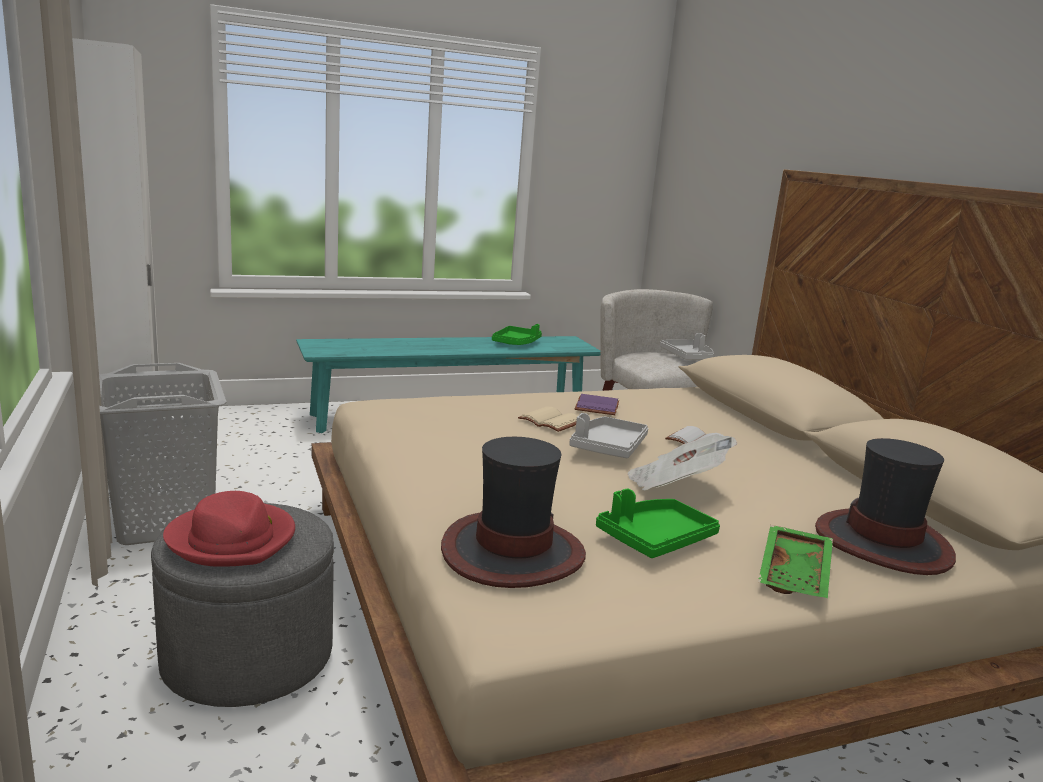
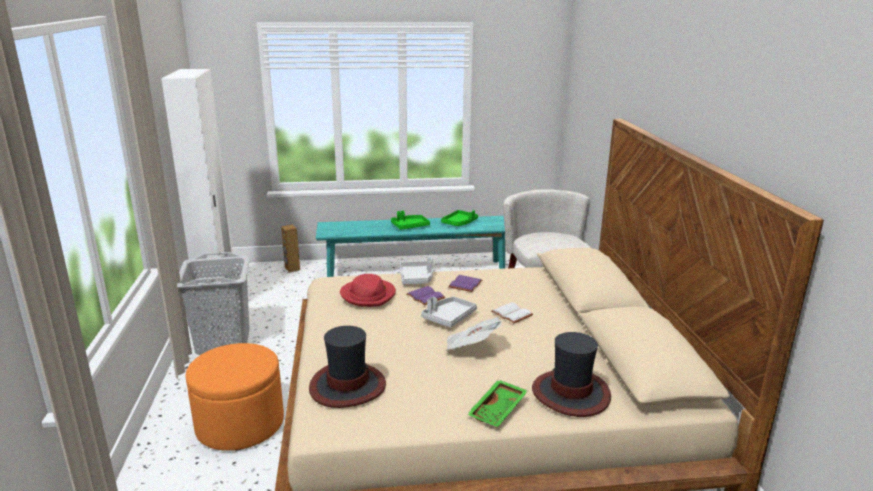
camera: 15 degrees right, 5 degrees up
grey ottoman [151,503,334,707] -> orange ottoman [185,343,284,451]
red hat [163,491,295,567] -> red hat moved to [340,274,396,307]
beige book [518,407,577,432] -> purple book [406,286,445,305]
green tray [596,488,720,558] -> green tray moved to [391,211,430,230]
grey tray [660,333,714,360] -> grey tray moved to [400,258,433,284]
none -> brown speaker [281,225,300,273]

